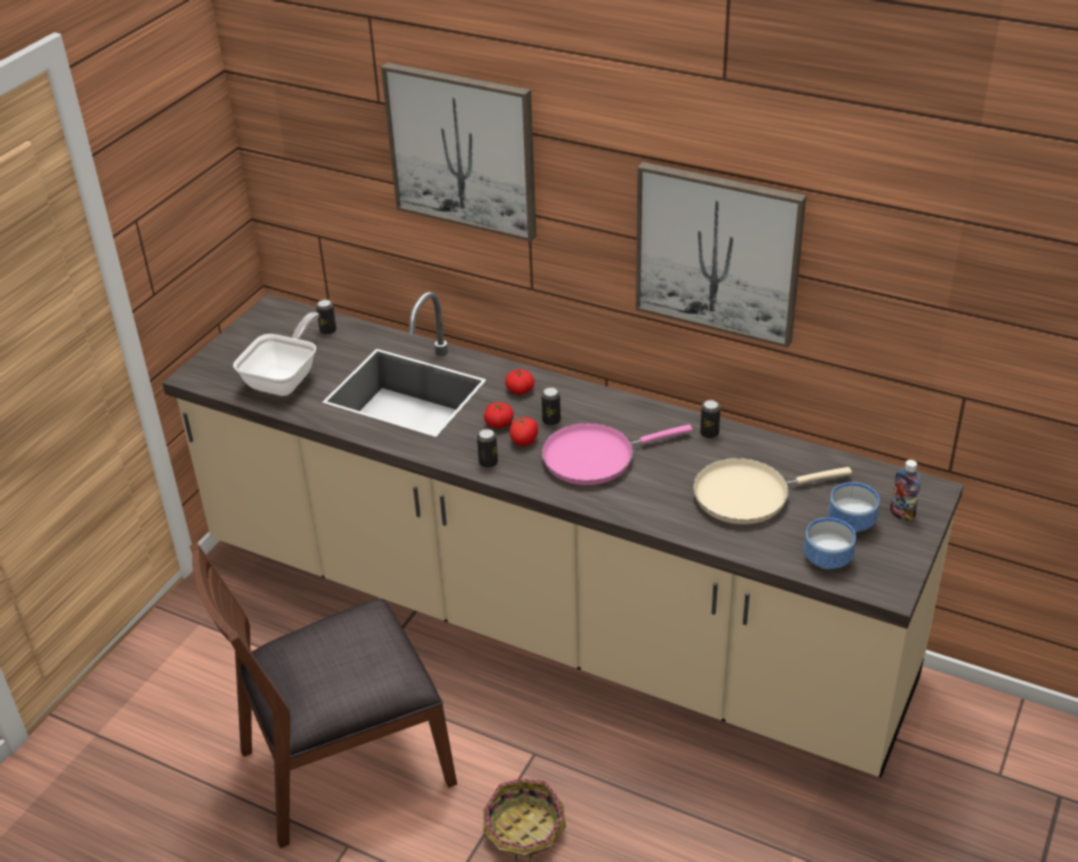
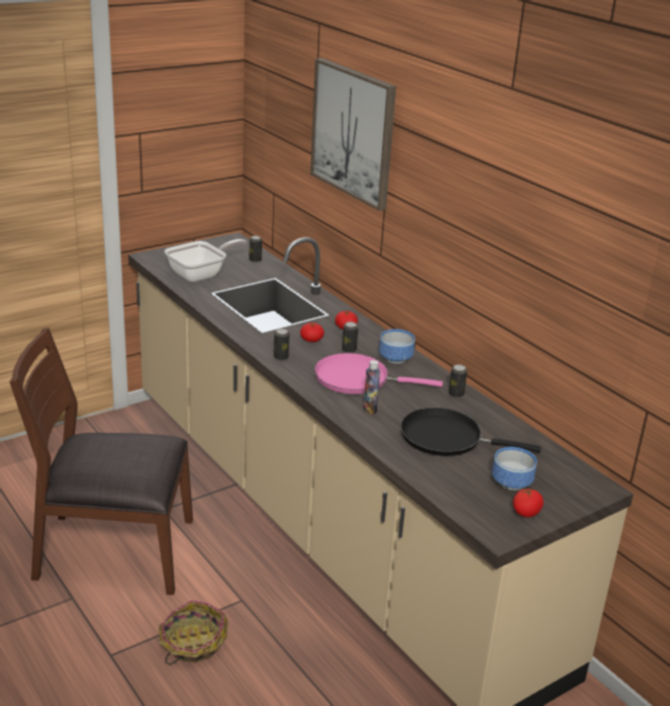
camera: 25 degrees right, 10 degrees down
tomato [509,416,538,446] -> tomato moved to [513,488,543,517]
picture [636,162,806,348] -> none
beige frying pan [693,458,852,524] -> black frying pan [400,407,541,456]
bowl [804,518,856,569] -> bowl moved to [379,329,415,364]
bottle [890,460,921,522] -> bottle moved to [363,360,380,414]

